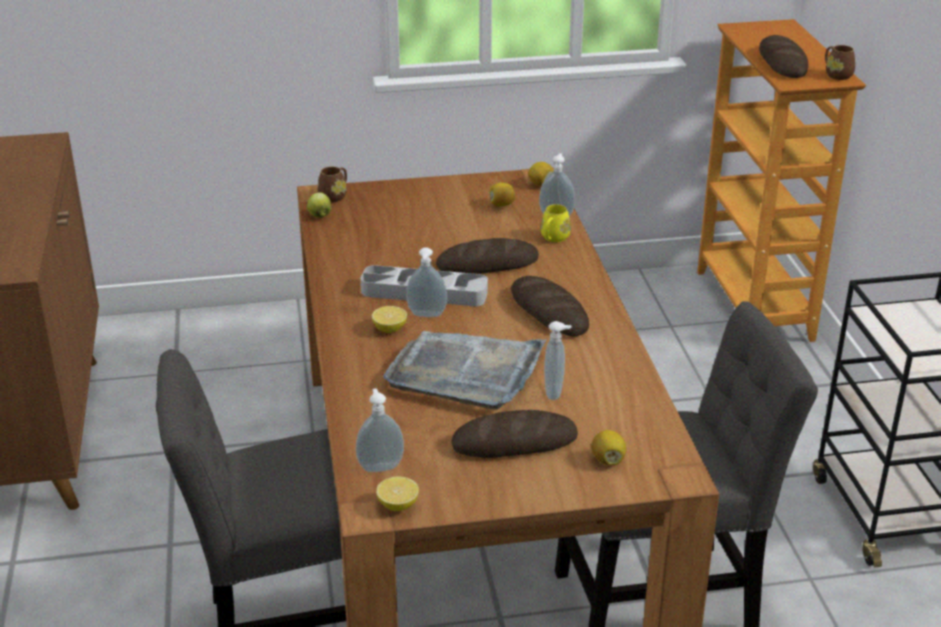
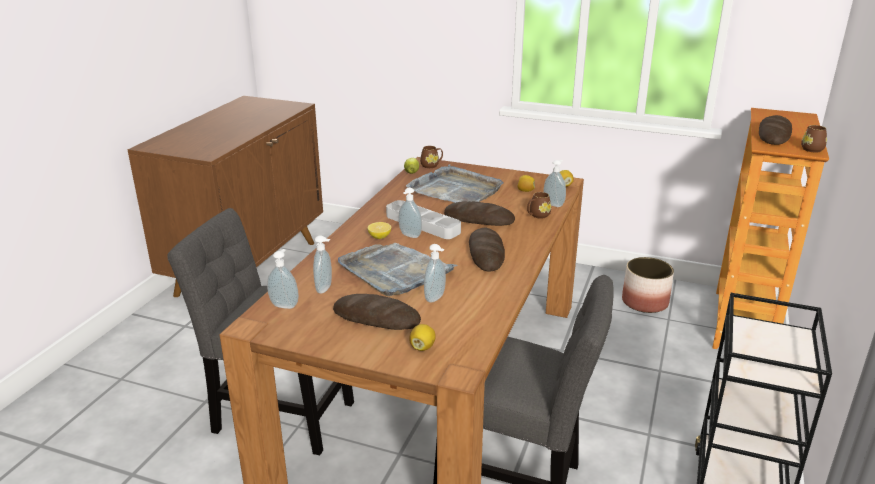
camera: 30 degrees right, 5 degrees down
lemon [376,477,419,511] -> none
yellow mug [541,204,571,242] -> brown mug [527,192,551,219]
none -> soap dispenser [313,235,332,294]
none -> grey tray [406,164,504,203]
none -> planter [622,257,674,313]

